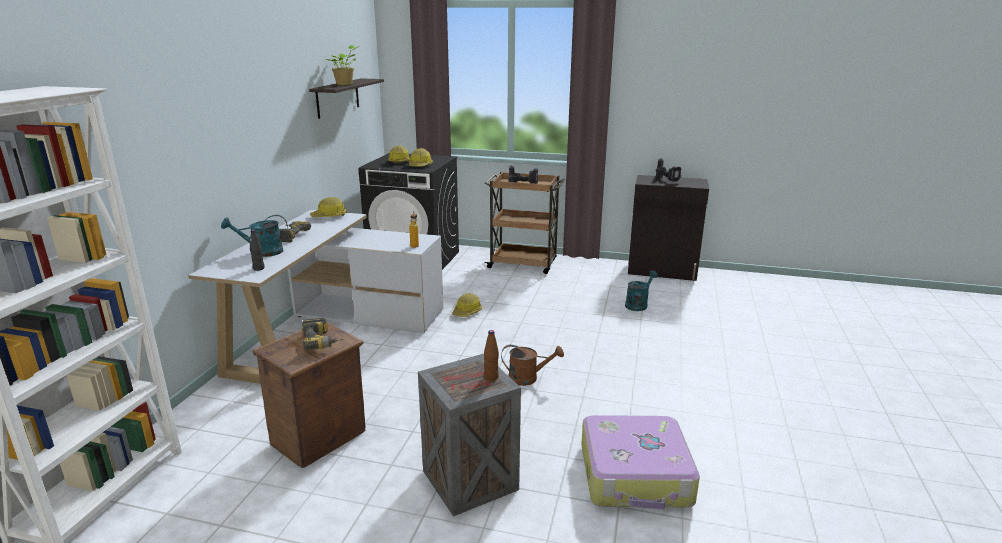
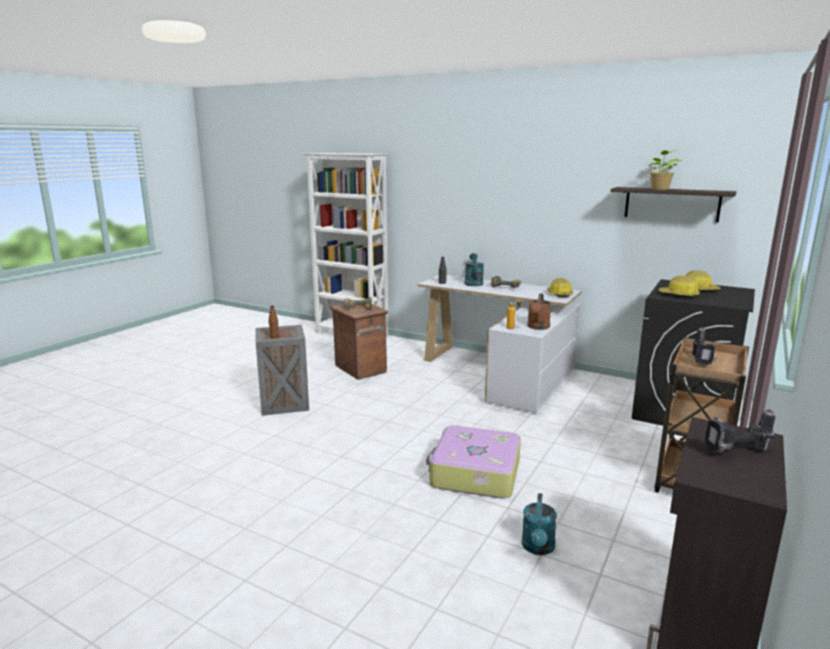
camera: 105 degrees right, 5 degrees down
hard hat [452,293,482,317] -> none
brown watering can [501,345,564,386] -> brown watering can moved to [527,293,551,330]
suitcase [581,415,700,509] -> suitcase moved to [426,425,521,498]
turquoise watering can [625,270,658,311] -> turquoise watering can turned 45 degrees clockwise [522,493,557,555]

